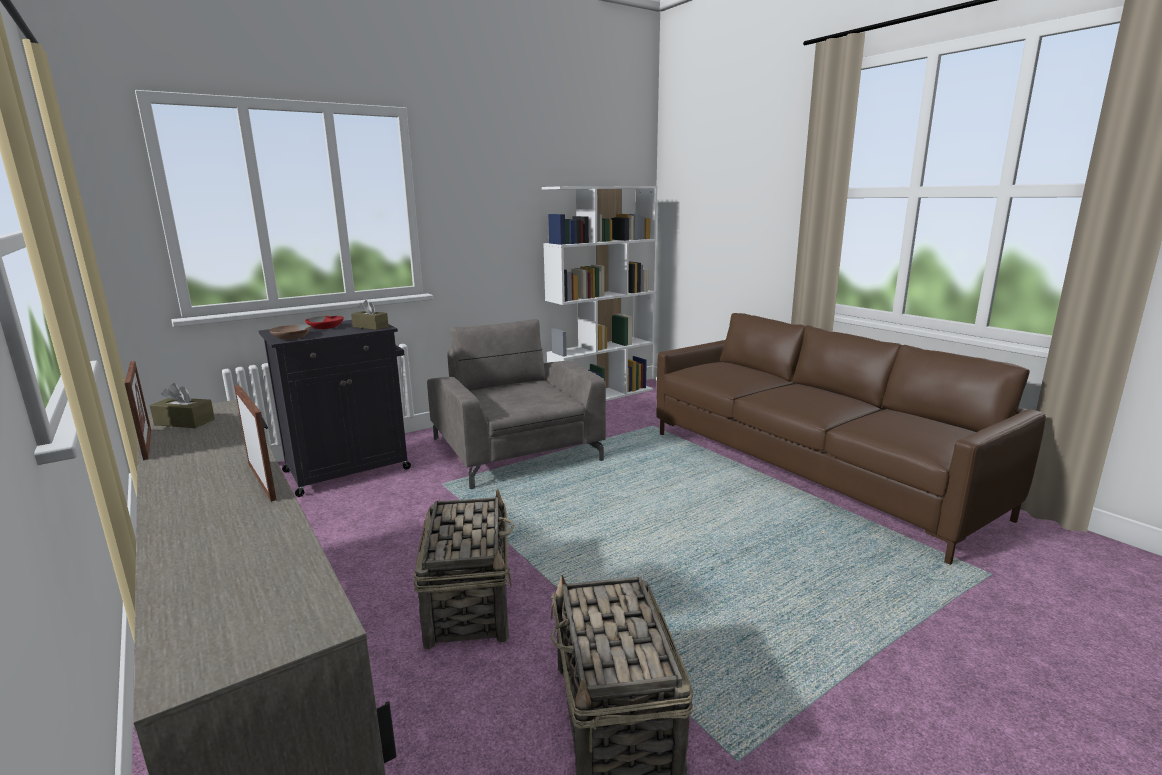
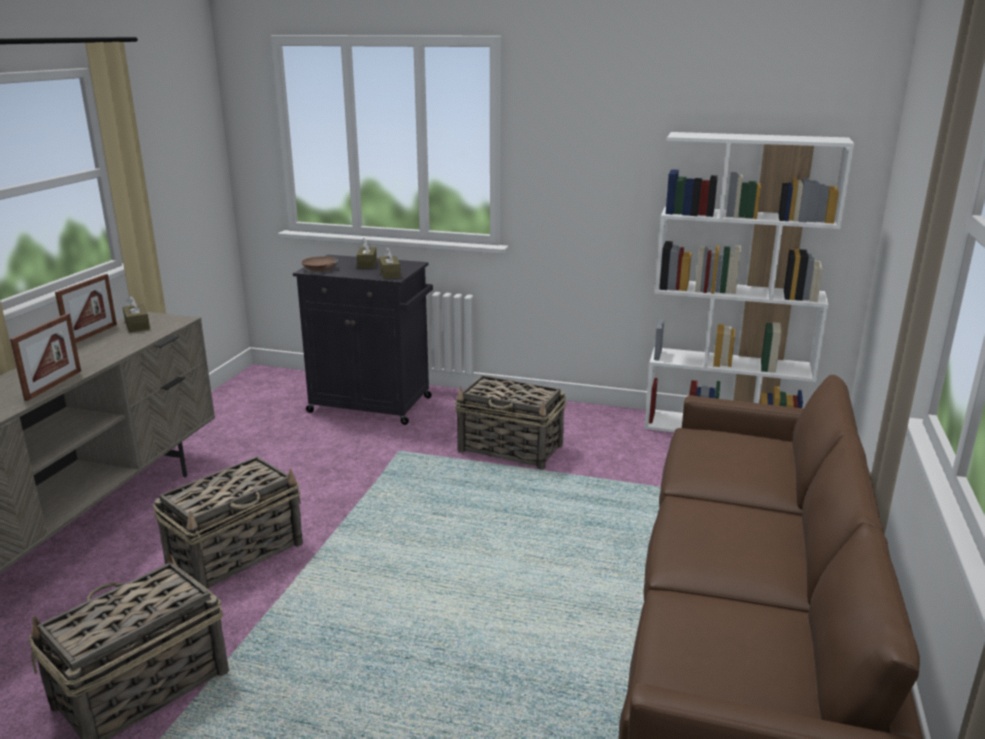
camera: 50 degrees right, 5 degrees up
red bowl [305,316,344,329] -> brown tissue box [357,238,377,269]
grey armchair [427,319,606,489] -> basket [454,375,566,470]

